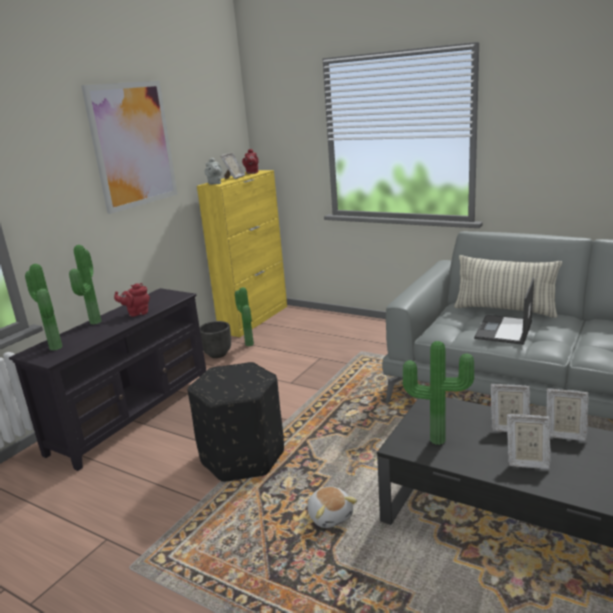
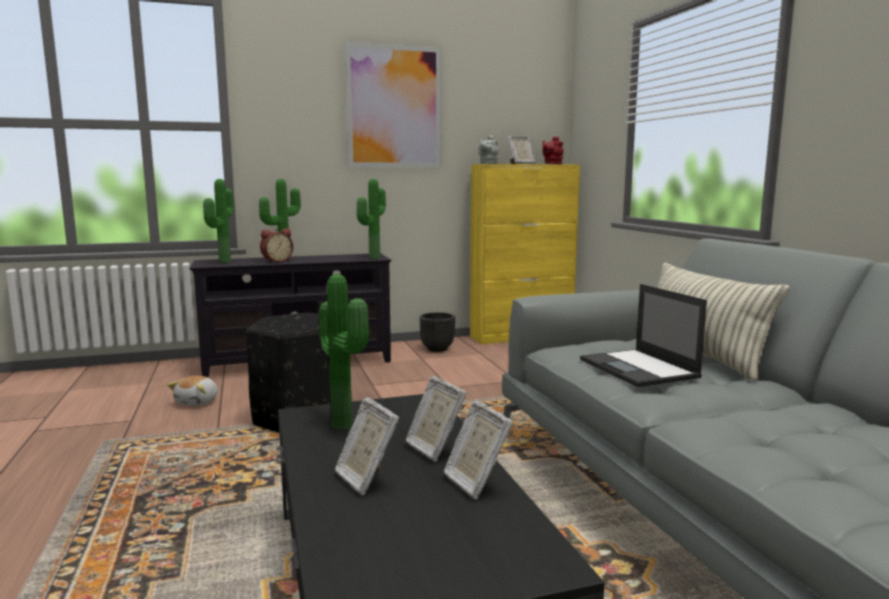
camera: 40 degrees right, 10 degrees down
red teapot [114,283,150,317] -> none
potted plant [235,287,254,346] -> potted plant moved to [357,179,386,258]
plush toy [308,486,357,528] -> plush toy moved to [167,376,218,406]
laptop [474,278,534,345] -> laptop turned 90 degrees counterclockwise [580,284,707,387]
none -> alarm clock [260,228,293,263]

